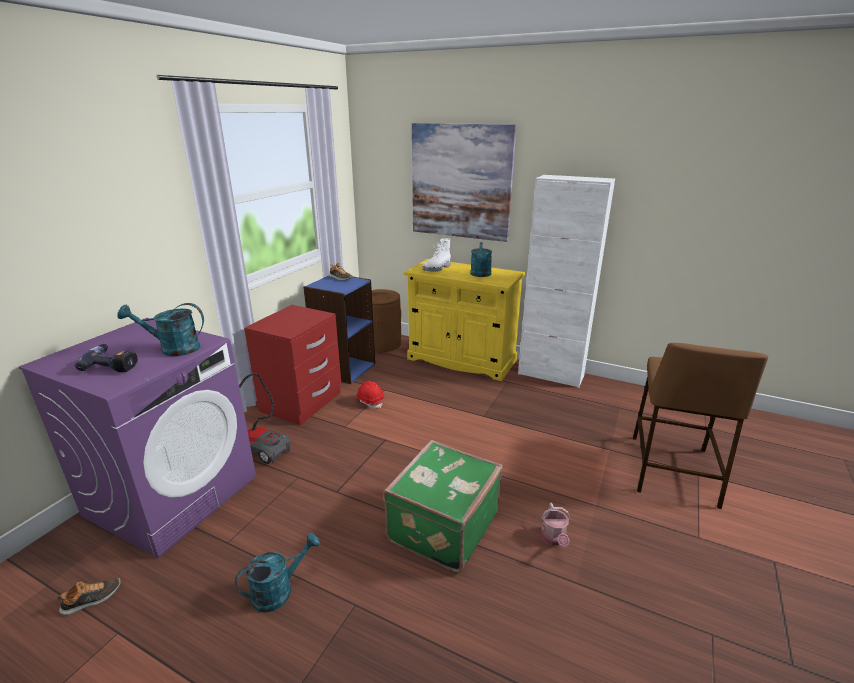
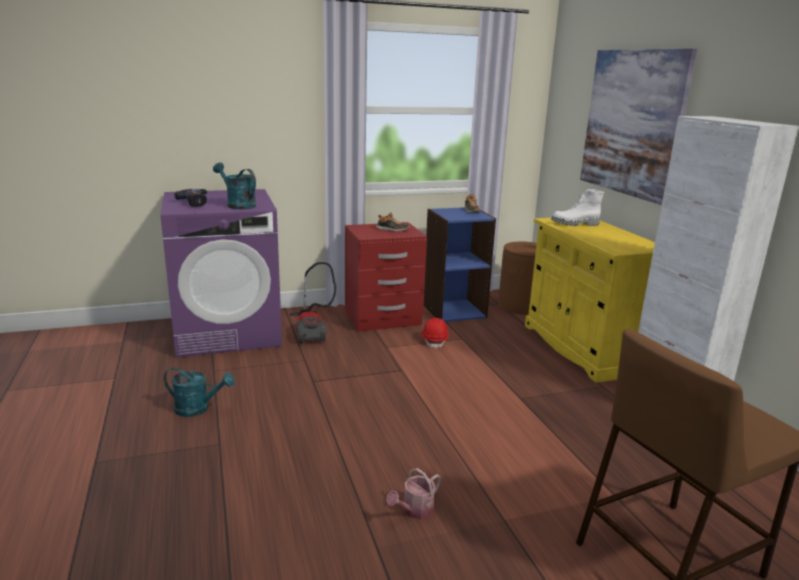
camera: 45 degrees right, 5 degrees down
shoe [58,578,121,615] -> shoe moved to [376,212,410,231]
green suitcase [383,440,503,573] -> none
turquoise watering can [470,242,492,277] -> none

